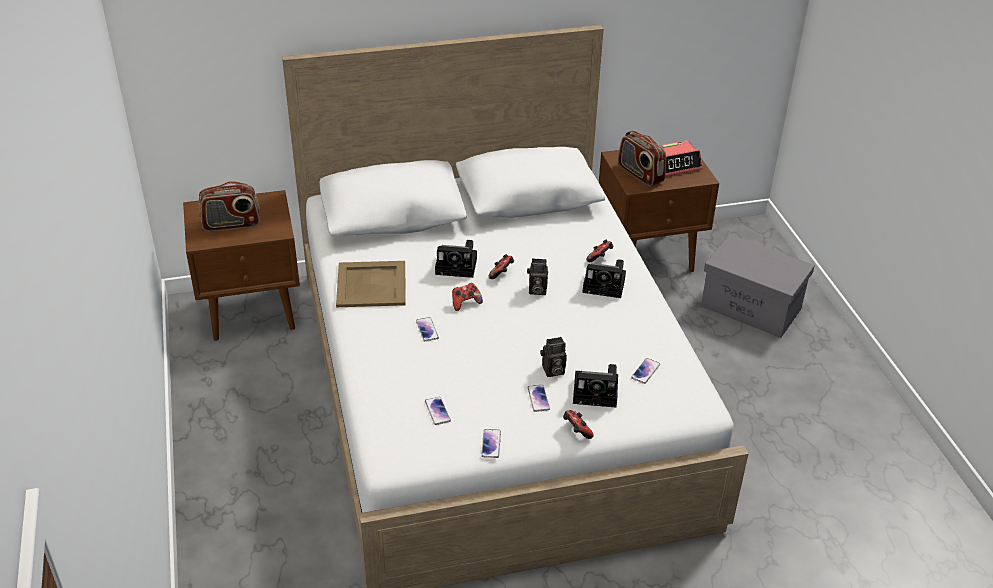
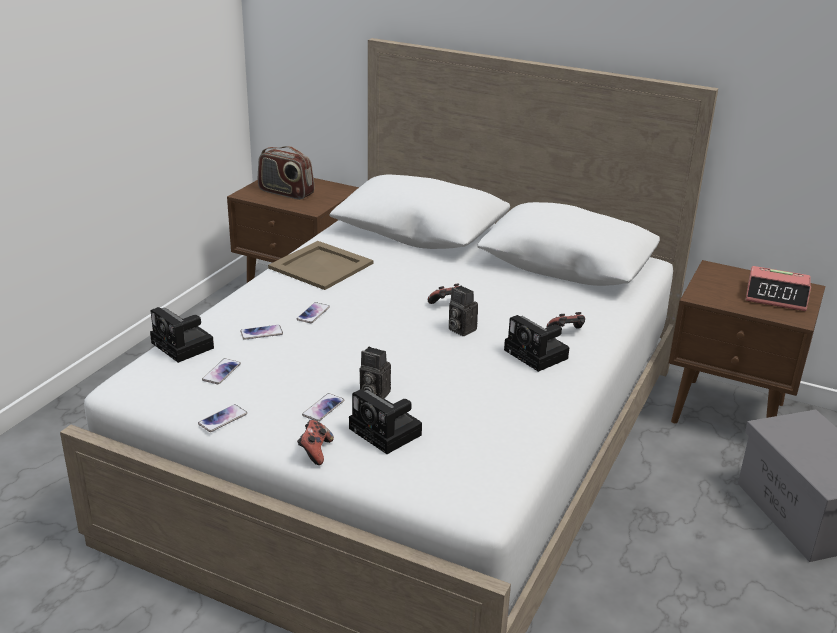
camera: 40 degrees right, 10 degrees down
camera [435,240,477,278] -> camera moved to [150,307,214,363]
game controller [452,283,483,311] -> none
radio [618,130,666,186] -> none
phone [631,358,660,384] -> phone moved to [240,325,283,340]

